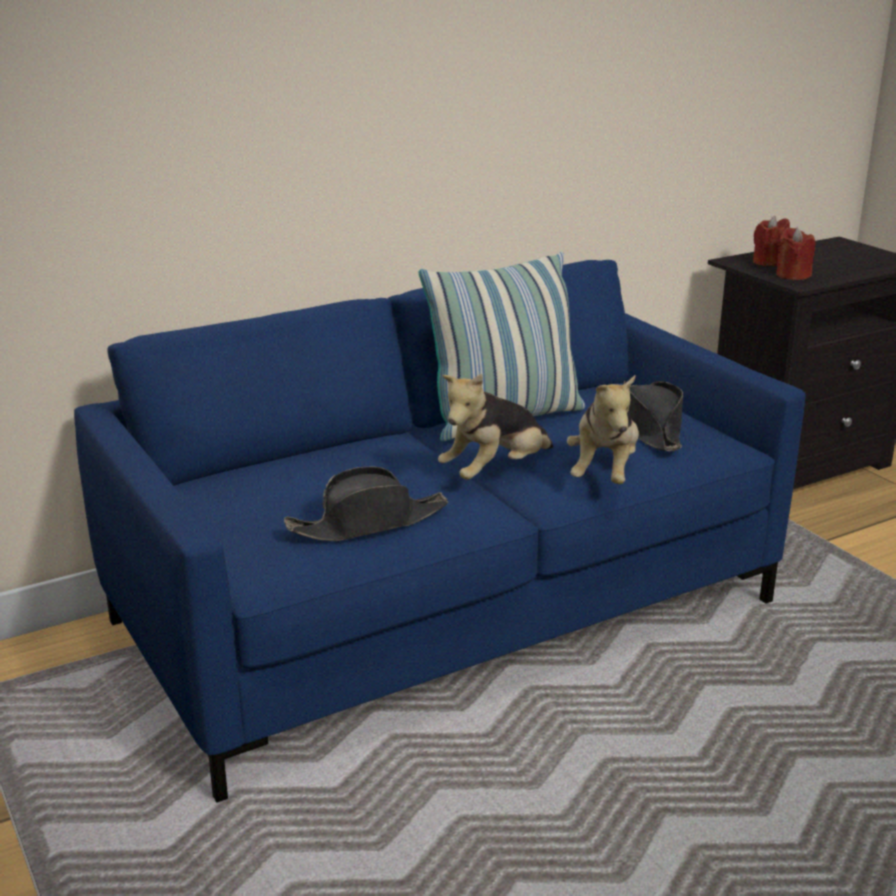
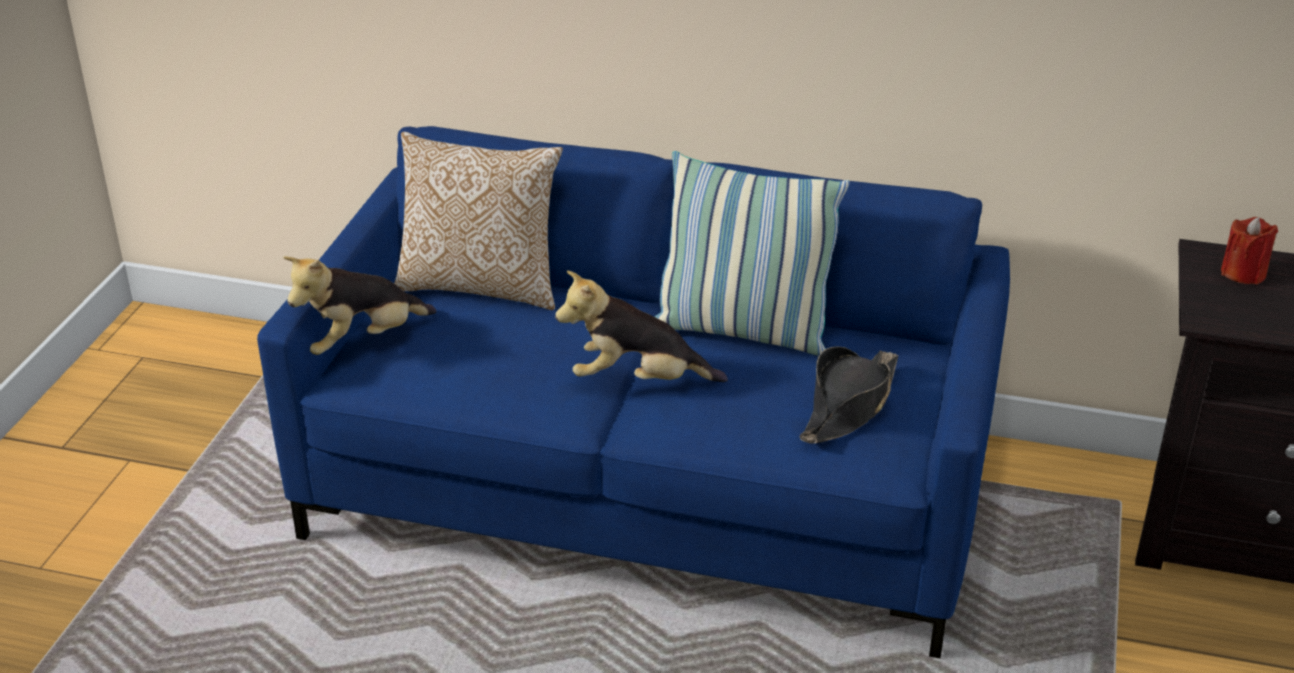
camera: 45 degrees right, 10 degrees up
black hat [284,467,448,541] -> none
plush toy [567,375,639,484] -> plush toy moved to [283,256,437,355]
red candle [776,228,816,280] -> none
none -> pillow [394,132,563,310]

